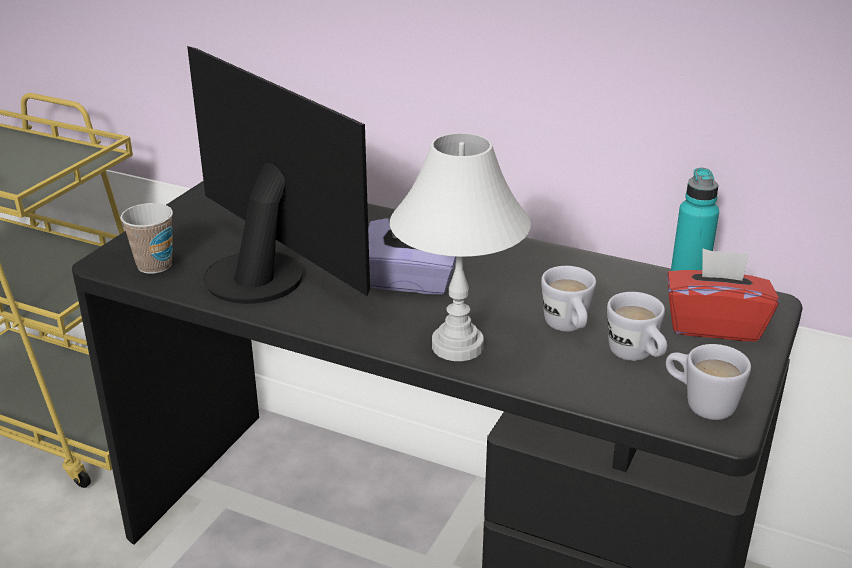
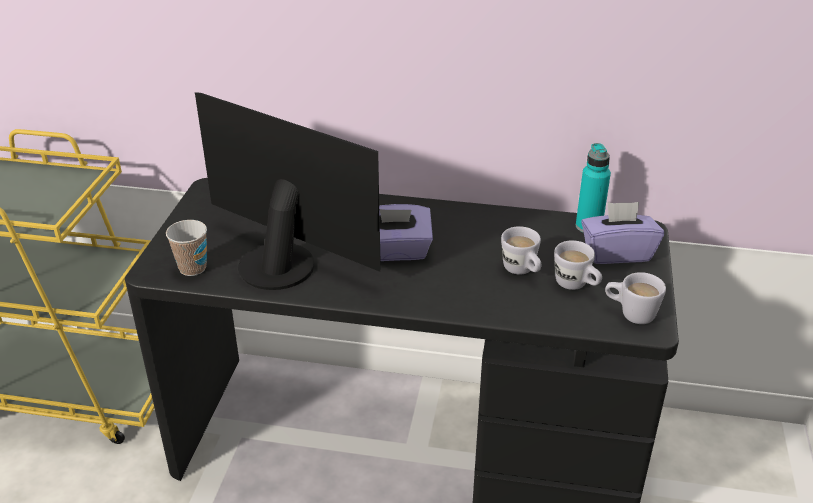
camera: 15 degrees left, 5 degrees up
white table lamp [390,133,531,361] -> none
red tissue box [667,249,779,341] -> purple tissue box [581,202,664,264]

